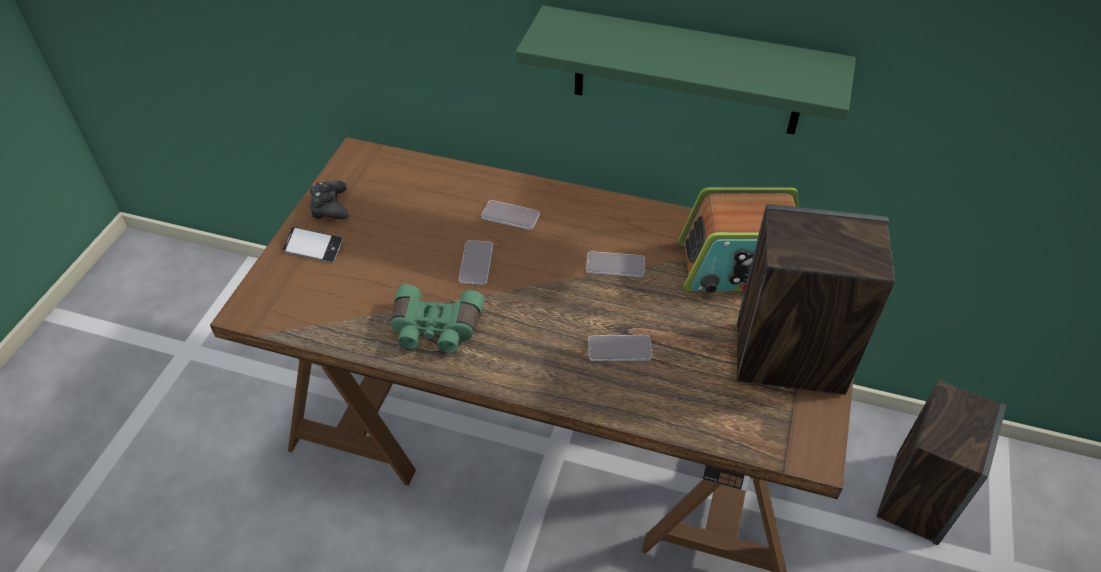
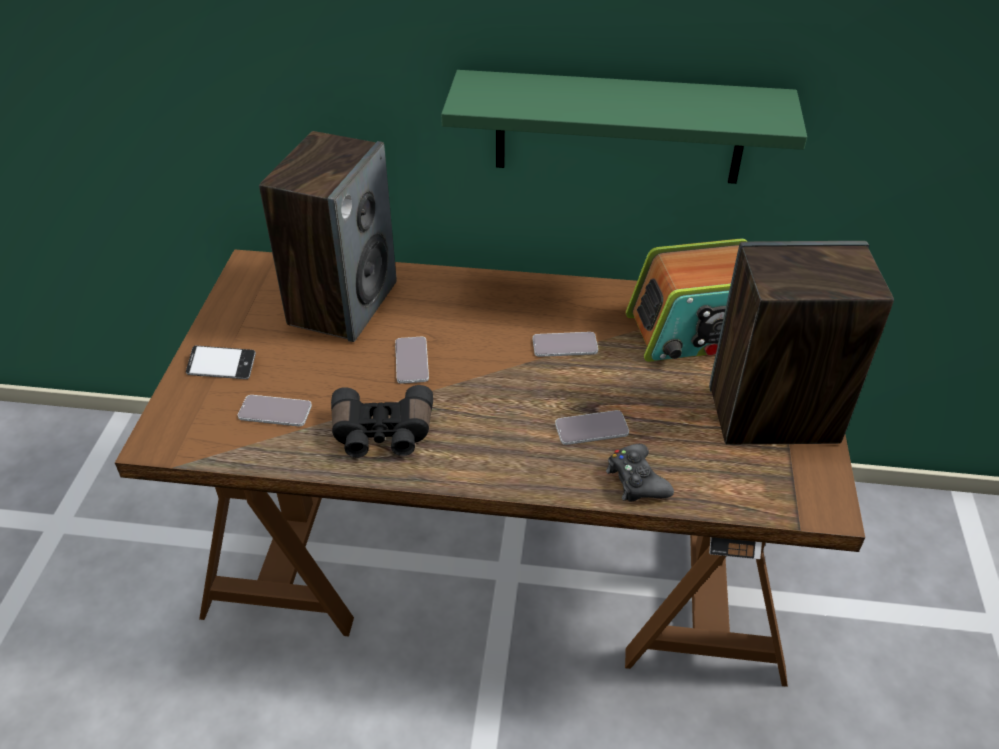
camera: 10 degrees left, 5 degrees down
black game controller [310,180,348,219] -> black game controller moved to [606,444,674,501]
green binoculars [391,284,485,353] -> black binoculars [331,385,433,458]
phone [481,200,540,230] -> phone moved to [238,395,312,427]
speaker [877,380,1006,545] -> speaker moved to [259,131,397,342]

